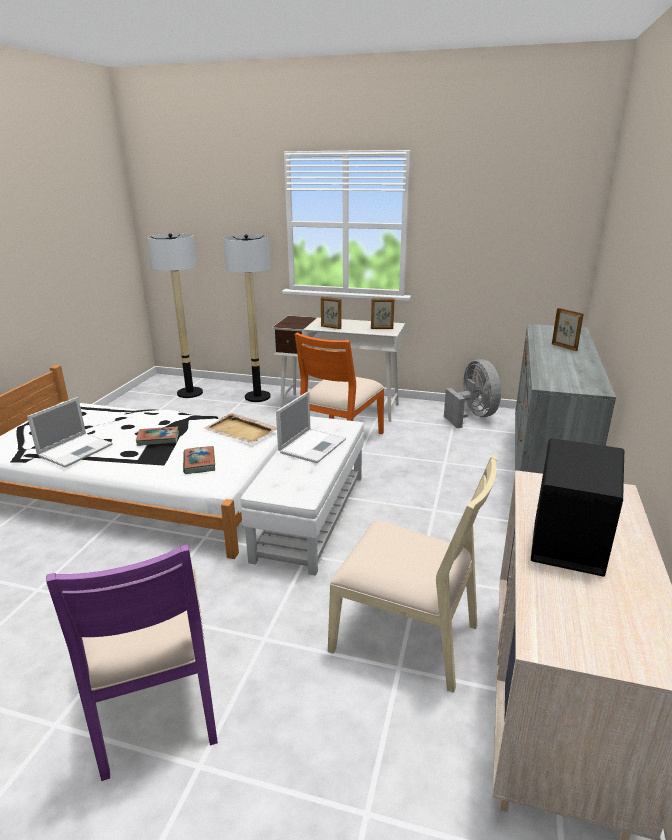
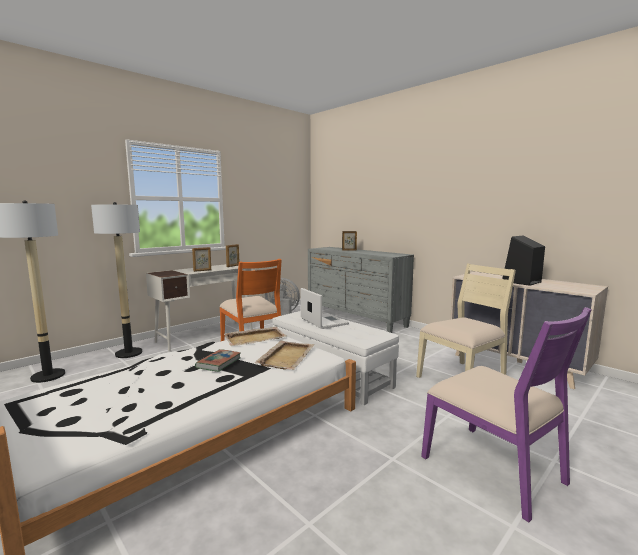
camera: 60 degrees left, 15 degrees down
laptop [27,397,112,468] -> none
purple chair [46,544,218,781] -> purple chair turned 45 degrees clockwise [421,307,592,522]
book [183,446,215,474] -> beige tray [255,341,314,370]

